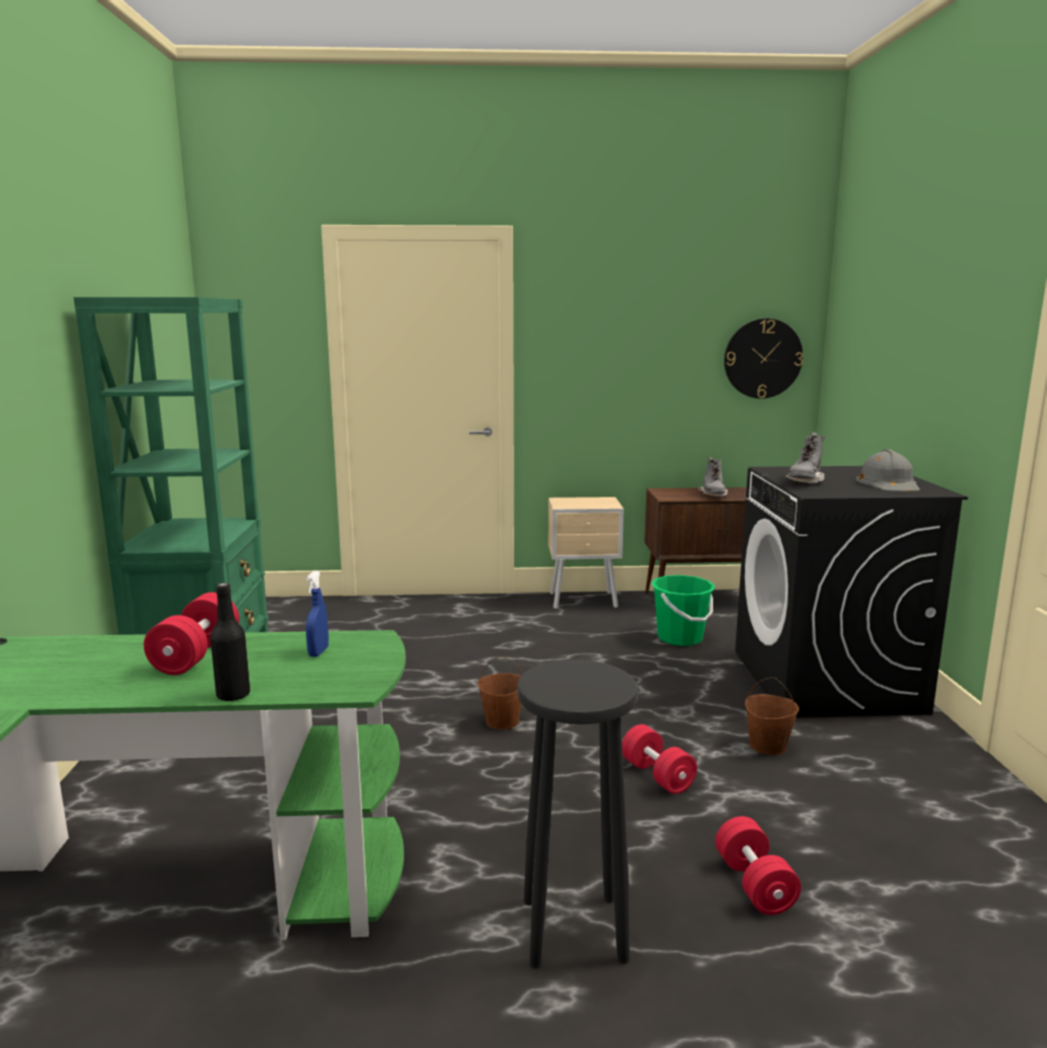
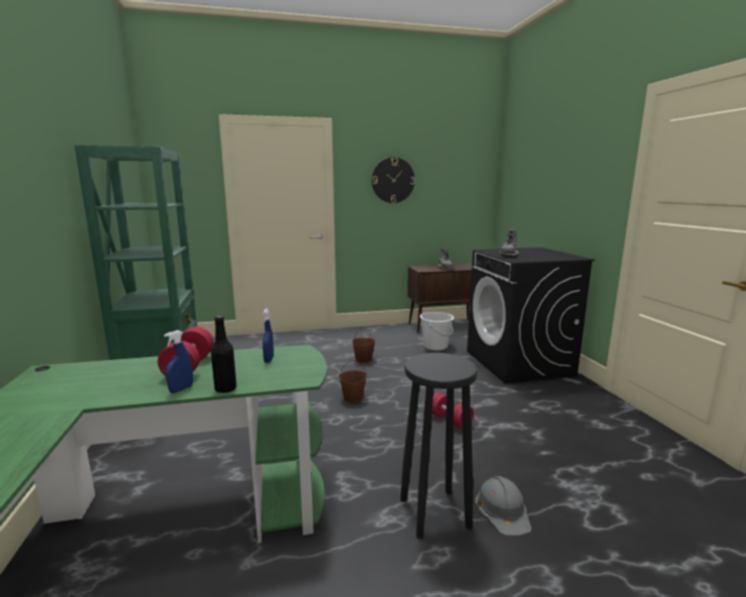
camera: 10 degrees left, 0 degrees up
beige nightstand [548,497,624,609] -> none
green bucket [651,575,715,646] -> white bucket [420,312,454,350]
red dumbbell [715,816,801,915] -> none
wall clock [724,318,803,399] -> wall clock moved to [372,157,415,203]
brown bucket [745,677,799,755] -> brown bucket moved to [352,328,375,363]
grey hard hat [856,449,920,492] -> grey hard hat moved to [475,476,532,536]
none -> blue spray bottle [164,330,193,393]

